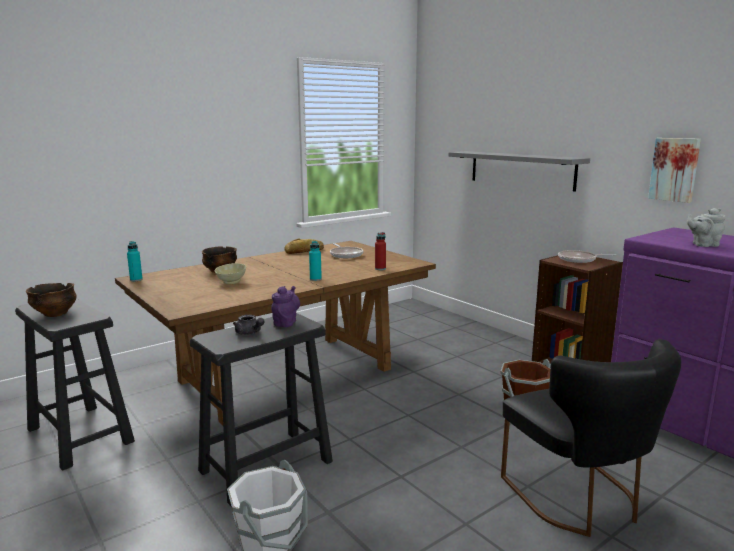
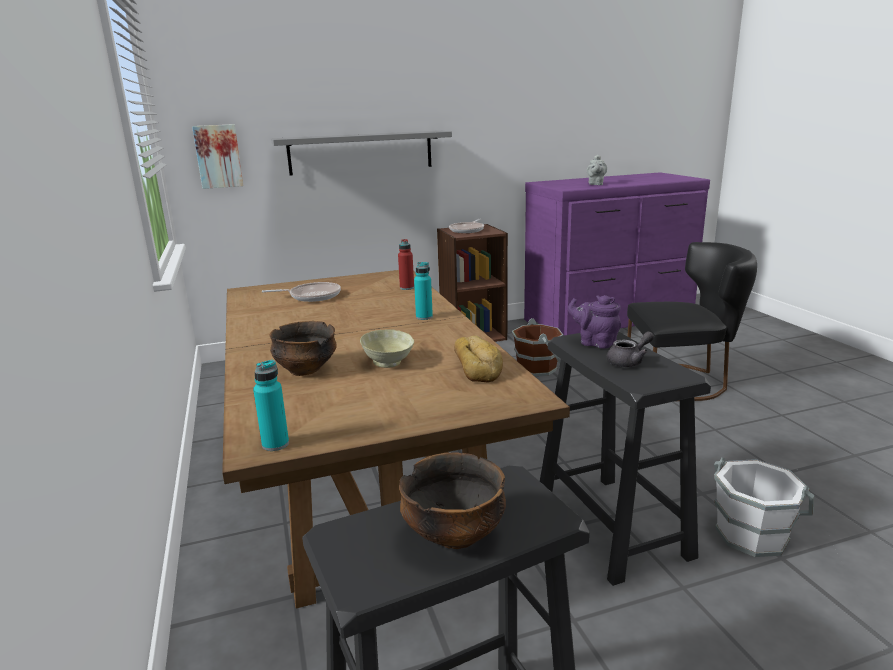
camera: 70 degrees left, 5 degrees up
bread [284,239,324,254] -> bread moved to [454,336,503,383]
picture [648,138,701,203] -> picture moved to [192,124,243,189]

